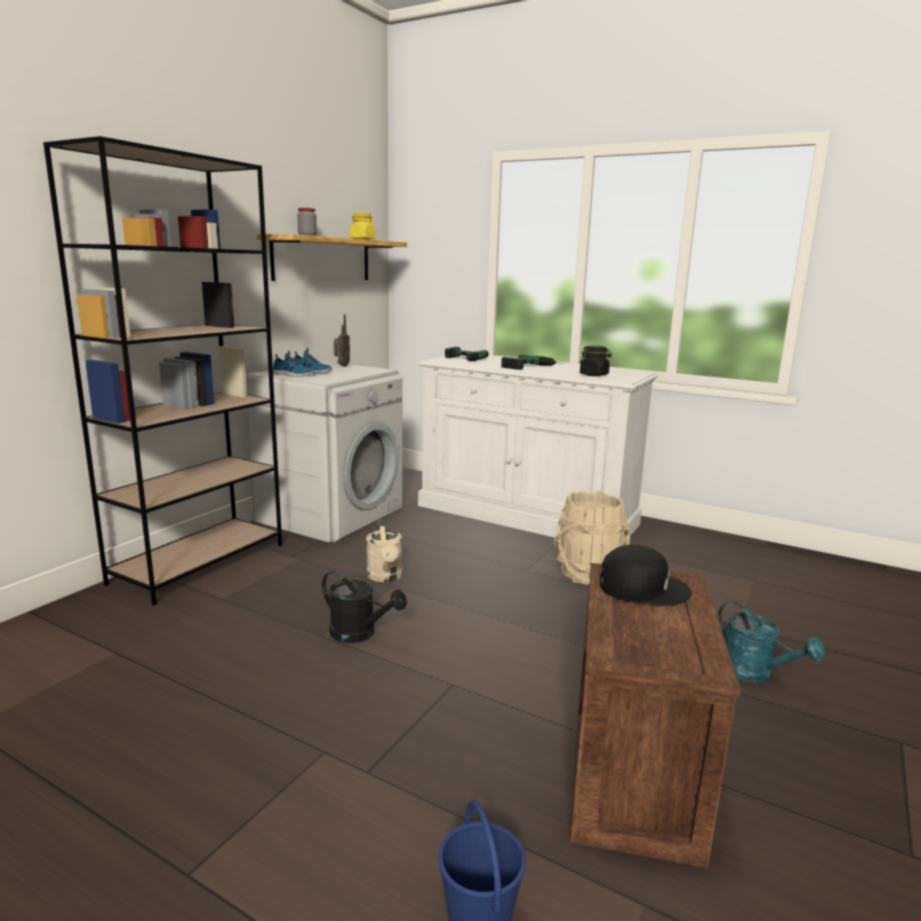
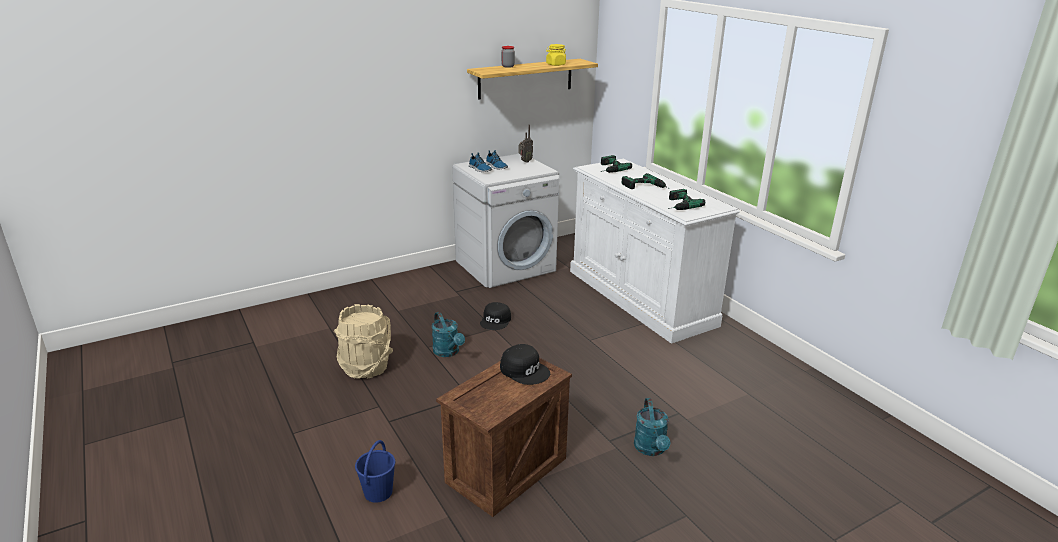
camera: 30 degrees right, 10 degrees up
beige bookcase [43,136,282,605] -> none
black watering can [322,571,407,643] -> turquoise watering can [432,312,465,357]
beige watering can [366,520,403,582] -> black cap [480,302,511,330]
beige bucket [554,491,631,585] -> beige bucket moved to [334,304,393,379]
black jar [580,346,612,376] -> power drill [668,189,705,210]

